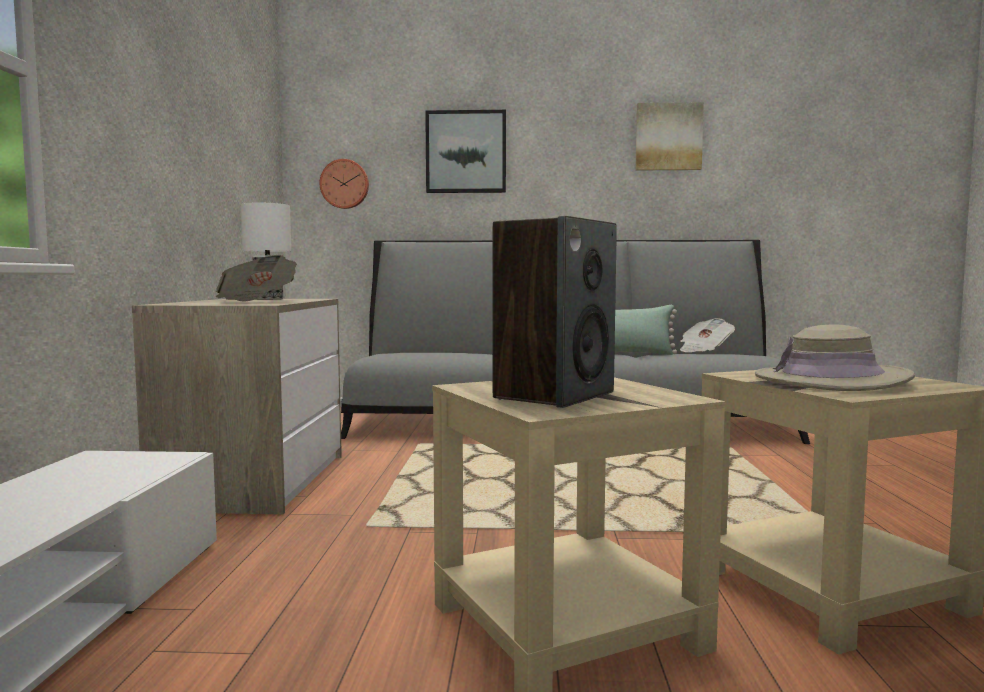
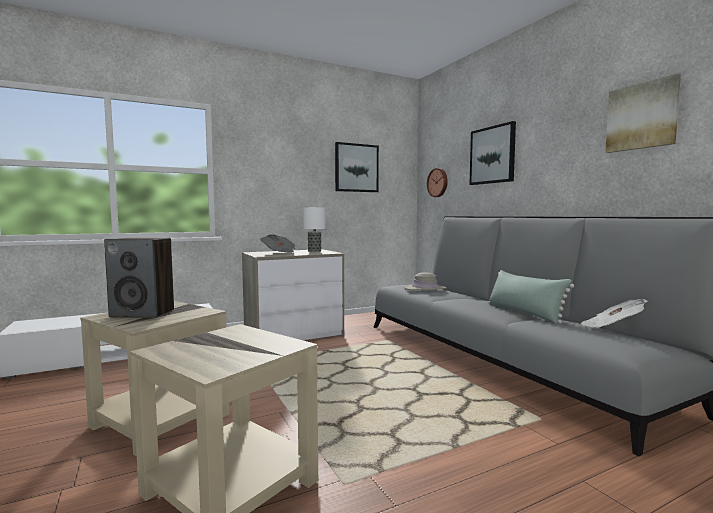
camera: 60 degrees right, 0 degrees up
beige hat [755,324,915,391] -> beige hat moved to [405,272,447,290]
none -> picture [335,142,379,192]

